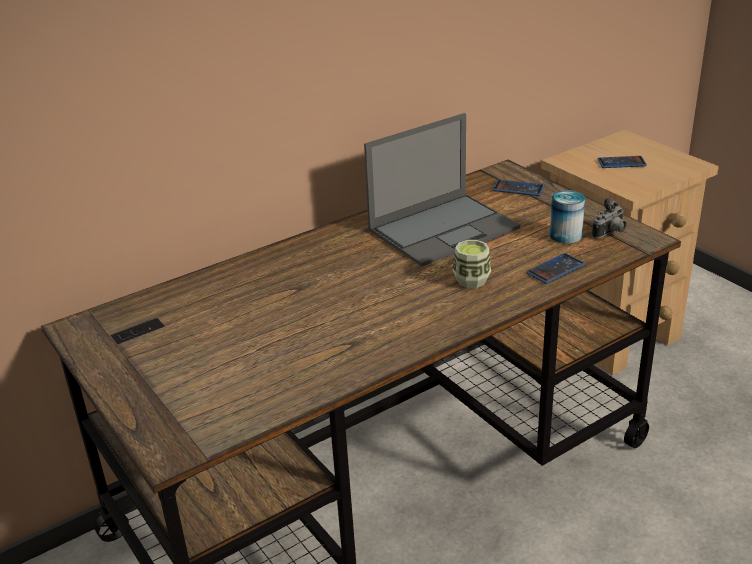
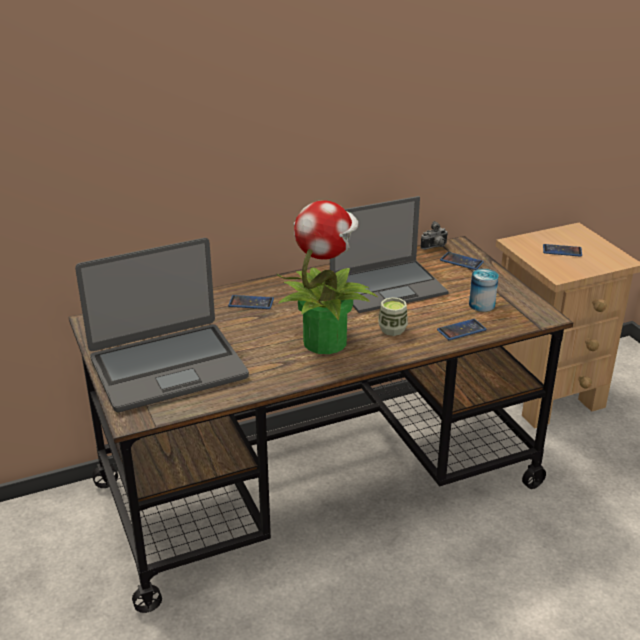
camera: 10 degrees right, 0 degrees up
camera [592,198,626,239] -> camera moved to [420,221,448,249]
none -> laptop [75,238,249,412]
none -> phone [228,295,274,309]
none -> potted plant [277,200,378,354]

